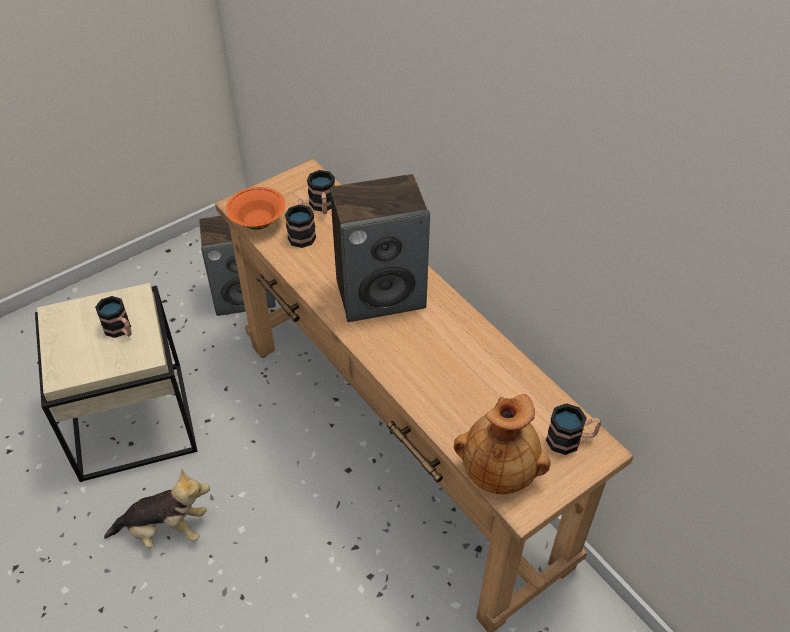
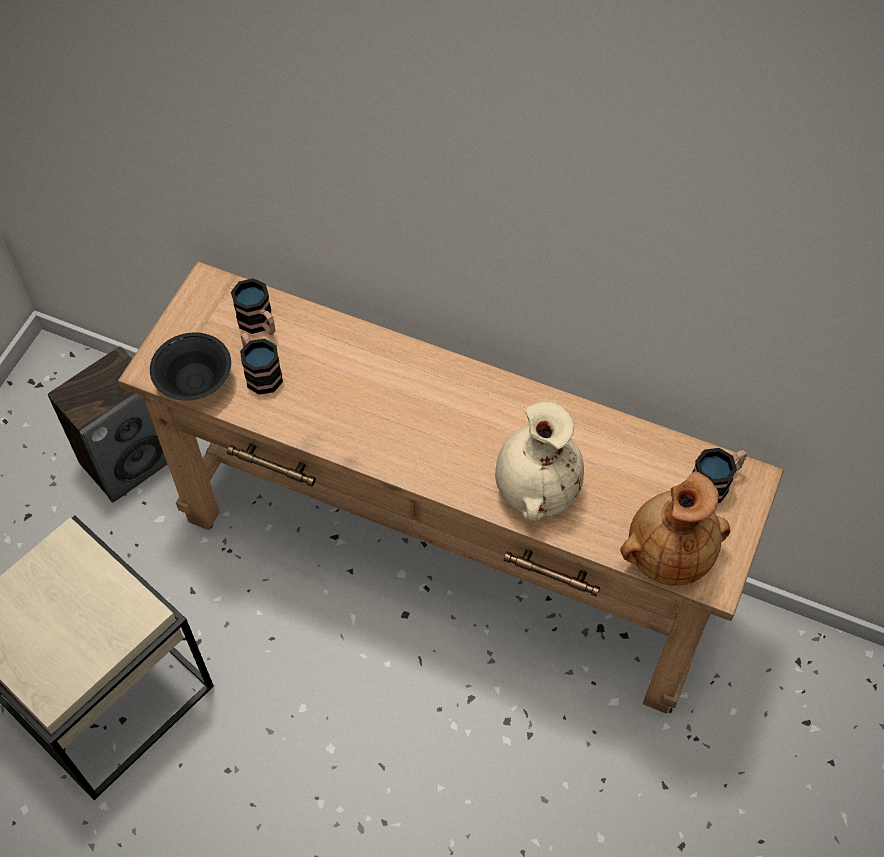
camera: 30 degrees left, 10 degrees up
mug [95,296,132,338] -> none
plush toy [104,469,210,548] -> none
orange bowl [226,187,285,230] -> black bowl [150,332,231,401]
speaker [330,174,430,322] -> none
none -> beige vase [495,402,584,521]

